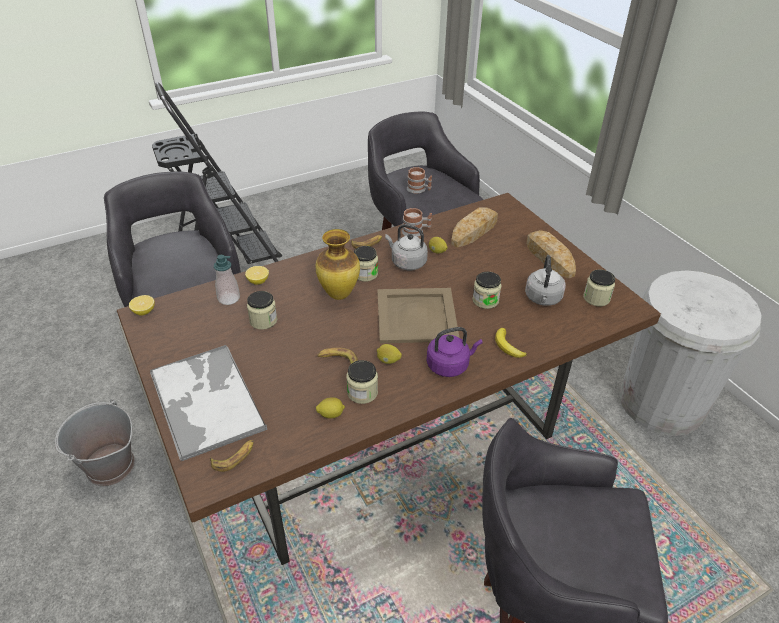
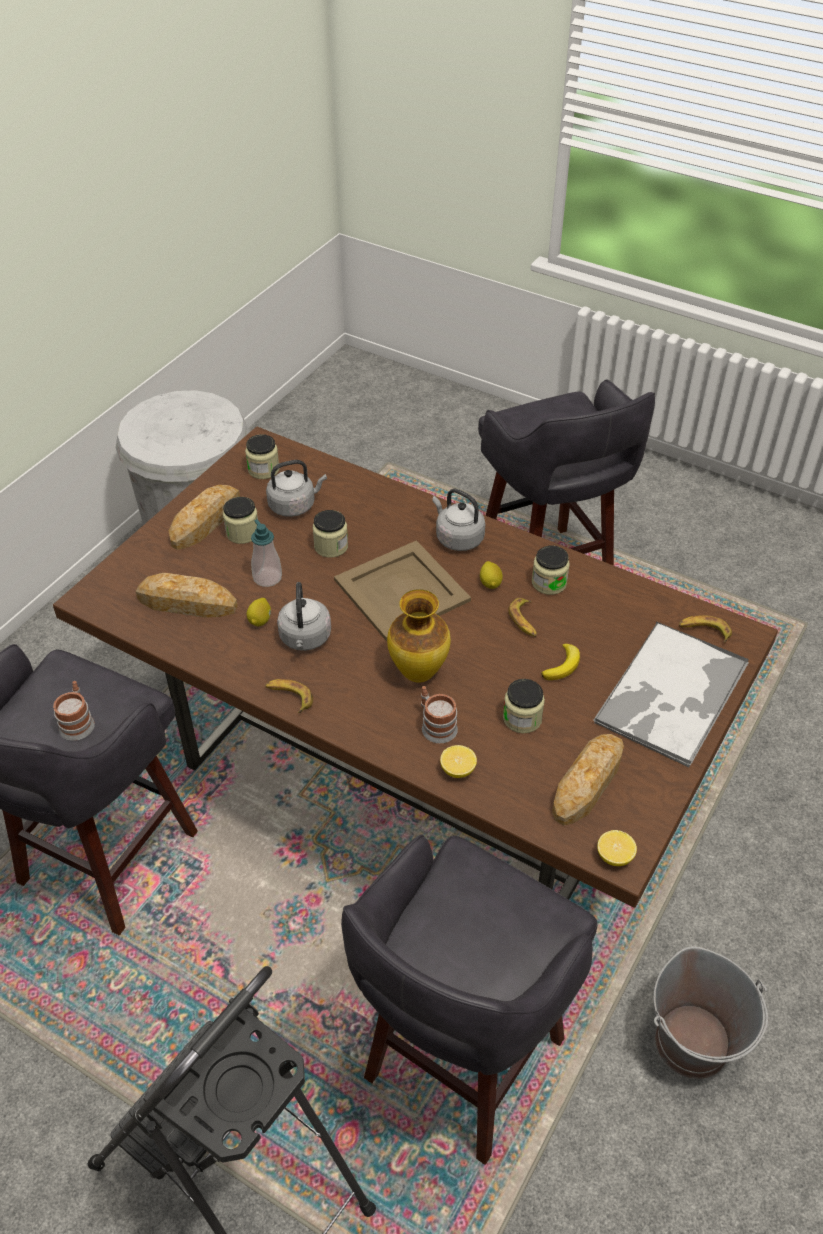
camera: 120 degrees left, 5 degrees up
soap dispenser [214,255,240,305] -> soap dispenser moved to [251,519,282,587]
lemon [316,397,345,419] -> none
jar [354,246,378,282] -> jar moved to [223,497,258,544]
mug [402,208,432,237] -> mug moved to [421,686,458,743]
purple kettle [427,327,483,377] -> grey kettle [432,489,485,551]
banana [495,328,527,358] -> banana moved to [541,643,580,680]
none -> bread [552,734,624,825]

